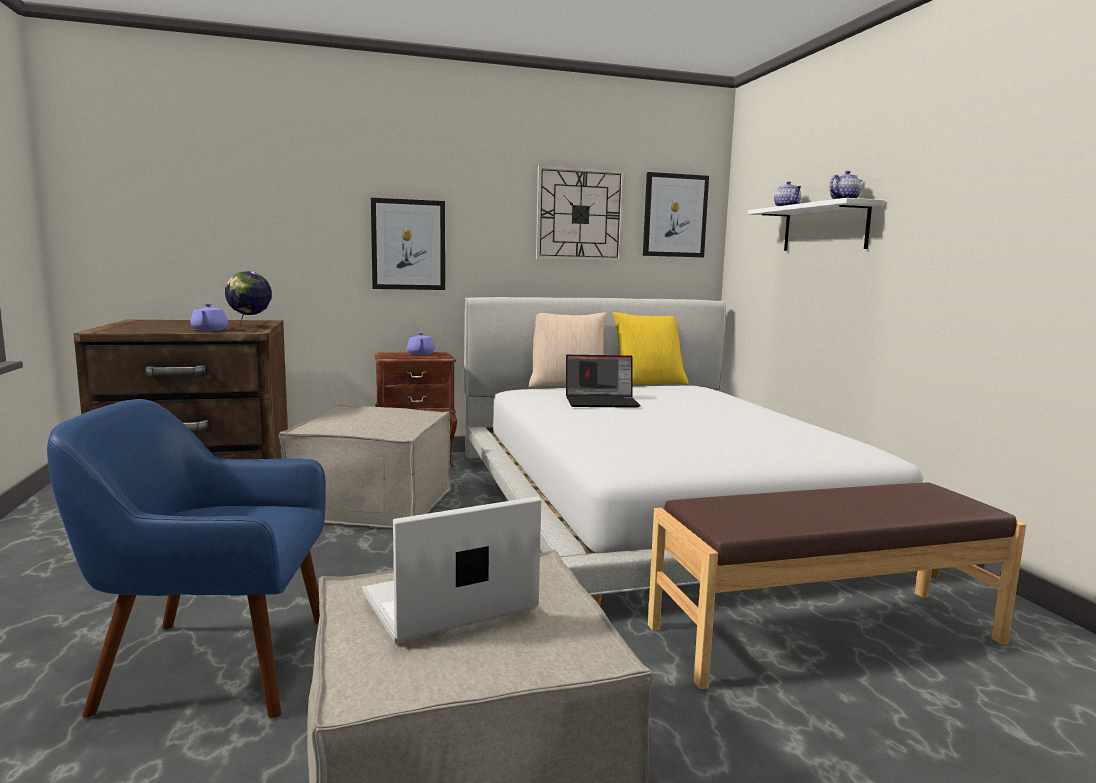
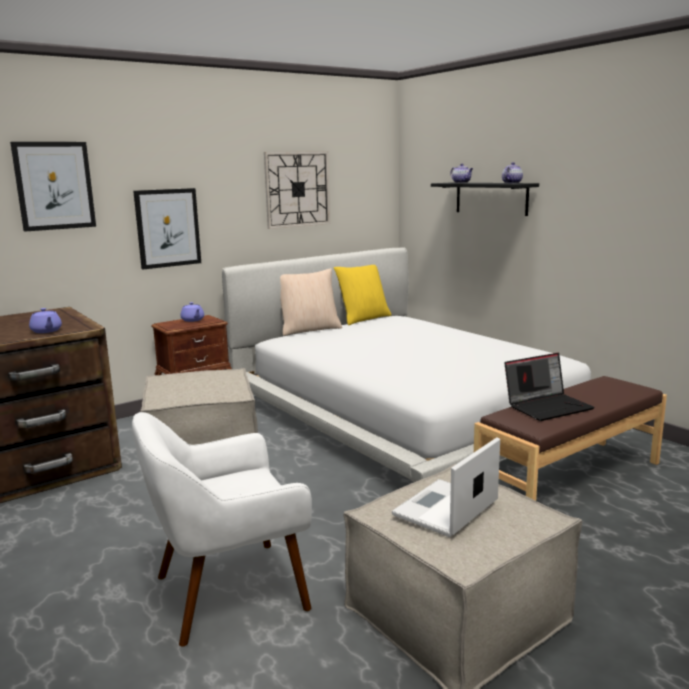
camera: 20 degrees left, 5 degrees up
blue armchair [47,399,326,719] -> white armchair [132,412,312,647]
globe [225,271,272,328] -> none
laptop [566,355,640,408] -> laptop moved to [504,353,595,421]
picture [643,172,709,257] -> picture moved to [10,142,96,232]
white shelf [748,198,885,251] -> black shelf [431,183,539,216]

